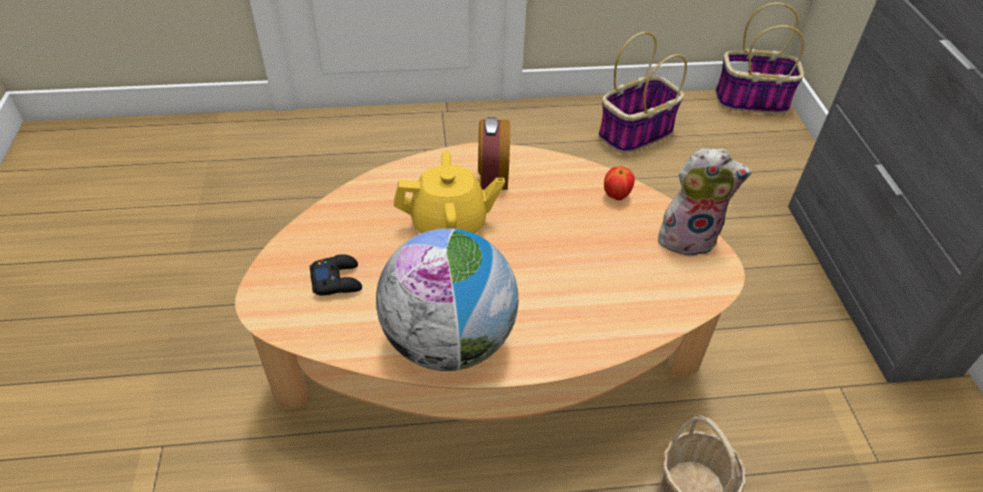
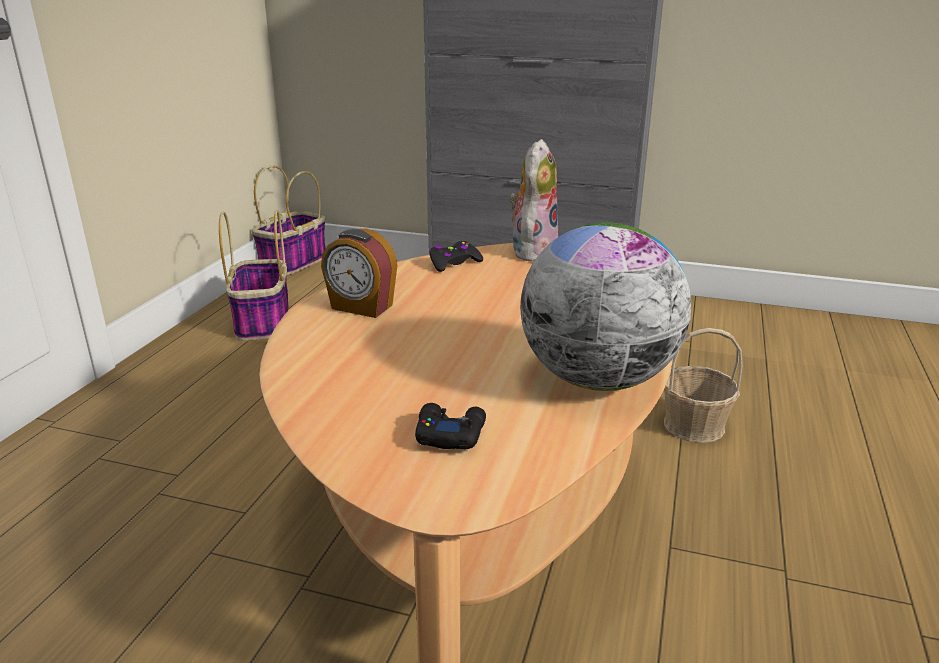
camera: 65 degrees left, 20 degrees down
yellow teapot [394,151,505,234] -> none
apple [604,166,635,200] -> black game controller [429,241,483,272]

